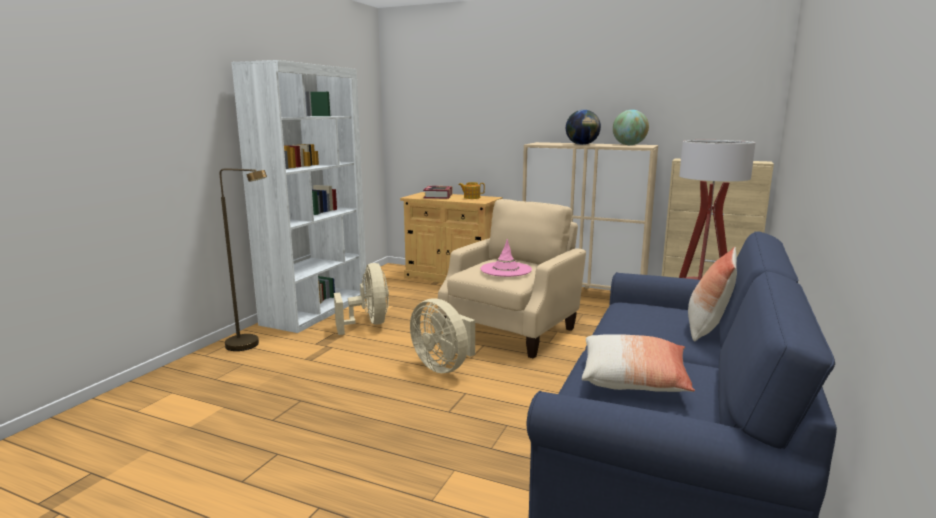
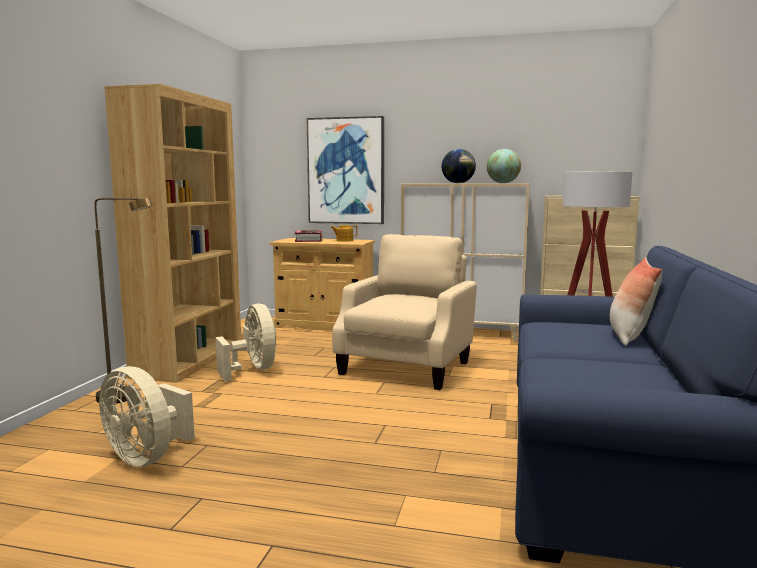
camera: 10 degrees left, 5 degrees down
white bookcase [231,60,366,333] -> brown bookcase [104,84,241,383]
beige fan [410,298,475,373] -> beige fan moved to [99,366,195,467]
pink hat [480,239,532,277] -> none
pillow [582,334,695,392] -> none
none -> picture [307,116,384,224]

